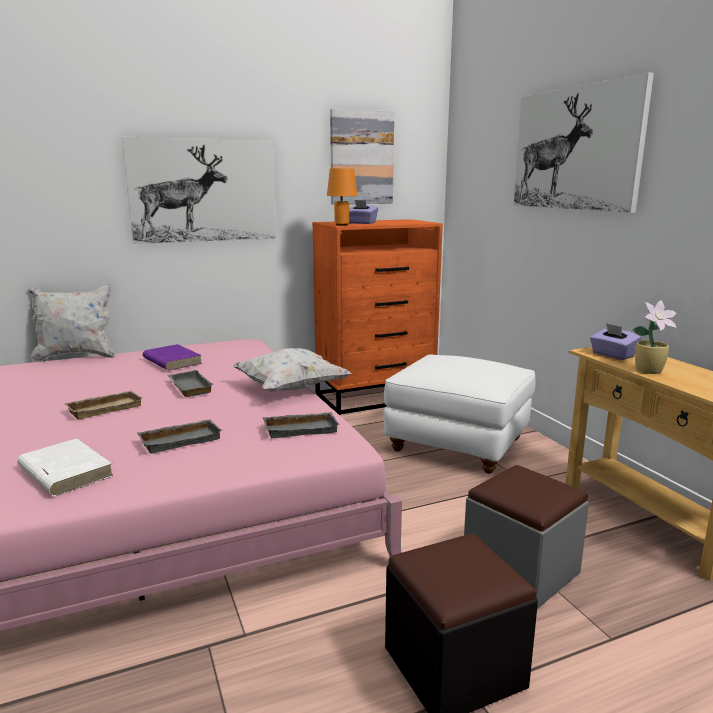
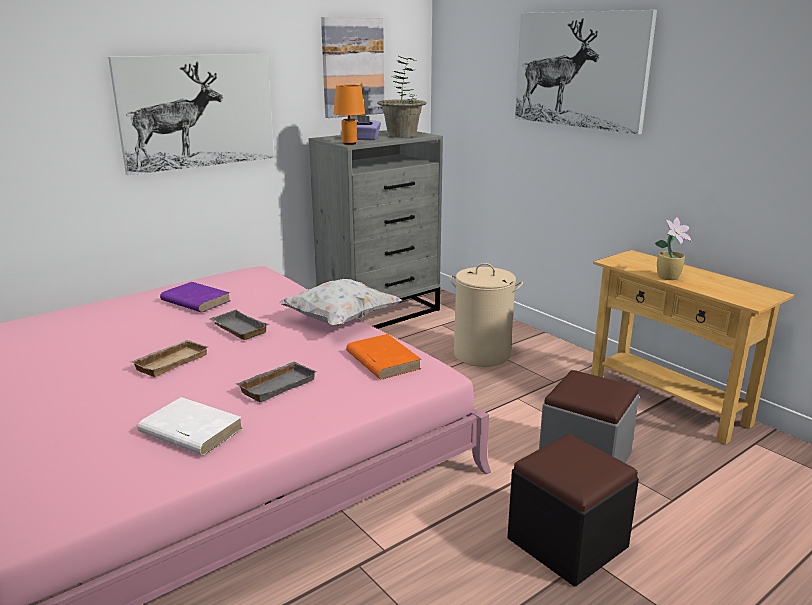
camera: 15 degrees left, 5 degrees up
white pillow [28,284,115,362] -> none
grey tray [263,412,340,438] -> orange book [346,334,421,379]
orange dresser [312,219,443,415] -> grey dresser [309,130,443,329]
white ottoman [383,355,536,474] -> beige laundry basket [449,263,523,367]
purple tissue box [590,323,641,360] -> none
none -> potted plant [377,55,427,138]

